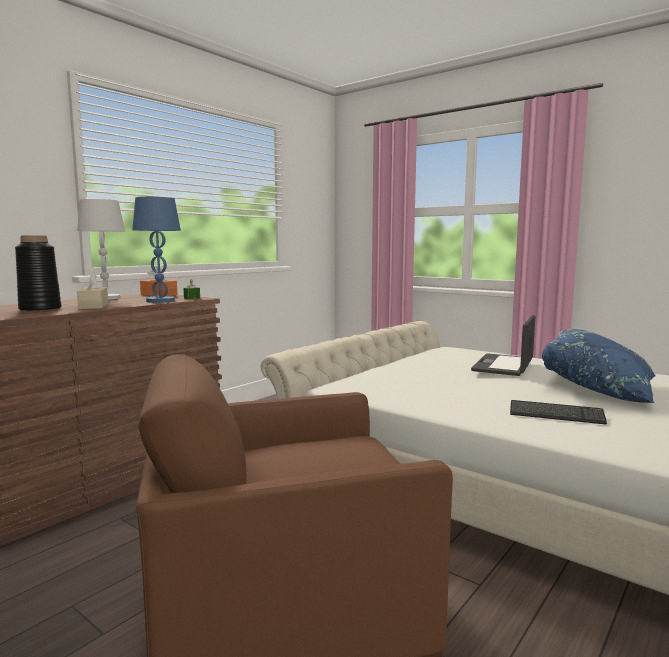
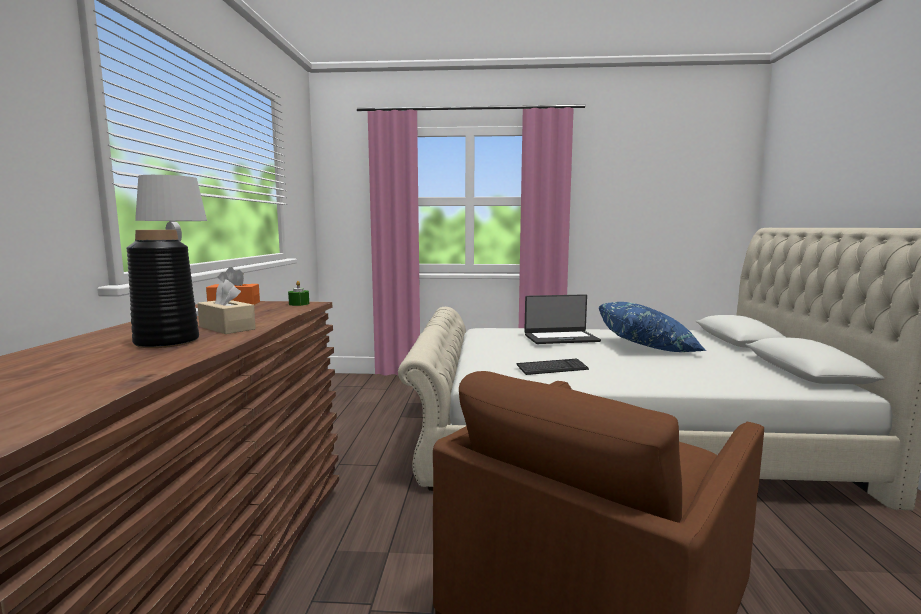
camera: 35 degrees left, 0 degrees up
blue table lamp [132,197,181,303] -> none
laptop [471,315,535,376] -> laptop turned 90 degrees counterclockwise [524,294,601,344]
keyboard [510,400,607,425] -> keyboard moved to [517,359,589,375]

